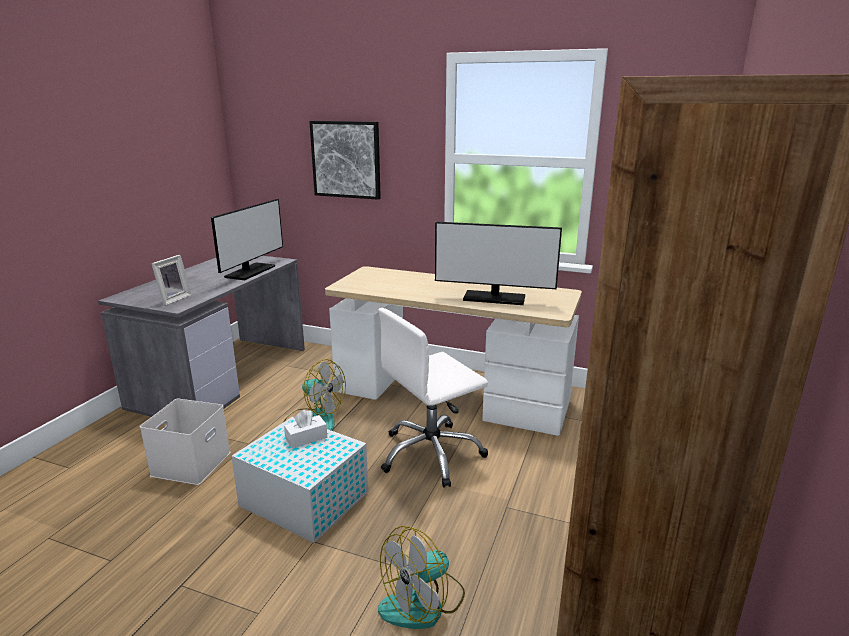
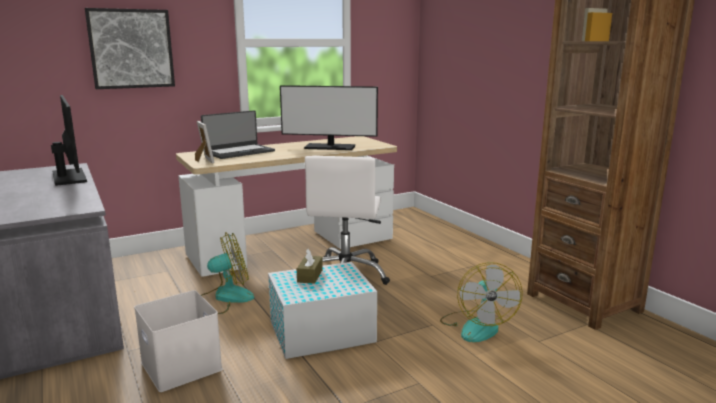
camera: 50 degrees left, 5 degrees down
picture frame [151,255,192,306] -> picture frame moved to [195,121,215,164]
white tissue box [284,410,327,448] -> brown tissue box [297,249,323,284]
monitor [435,222,562,305] -> monitor turned 45 degrees clockwise [280,85,378,150]
none -> laptop [201,110,275,159]

